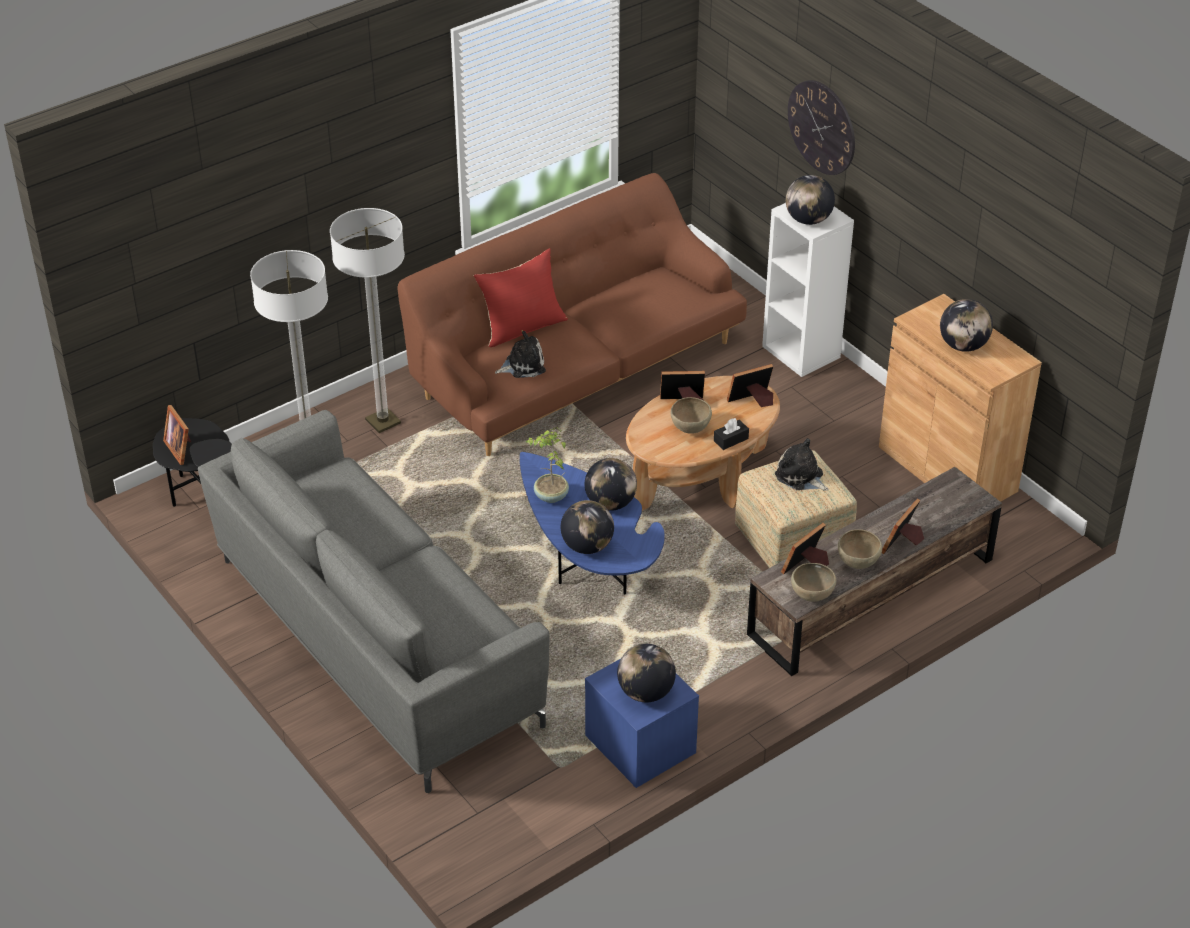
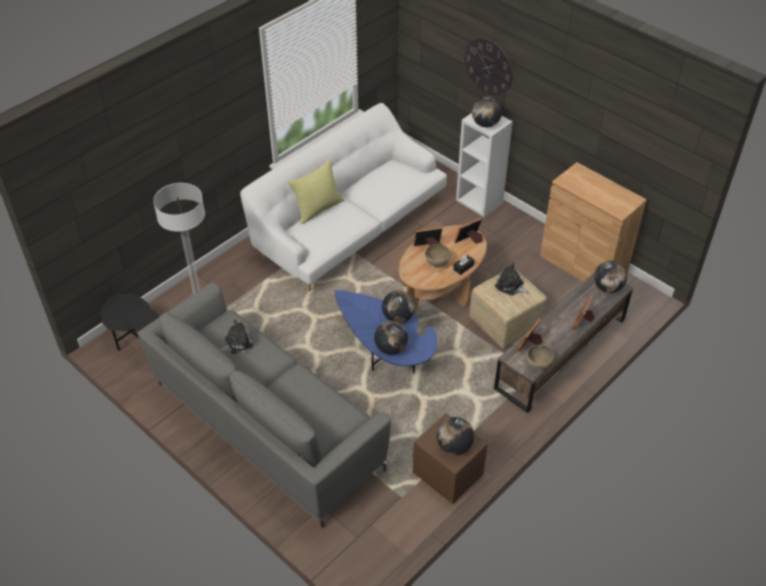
camera: 10 degrees left, 5 degrees up
picture frame [163,405,191,465] -> none
floor lamp [330,208,405,433] -> none
brown sofa [397,173,747,456] -> white sofa [240,103,447,292]
red pillow [474,248,568,347] -> yellow pillow [288,159,344,224]
plush toy [495,331,546,378] -> plush toy moved to [220,319,254,354]
potted plant [526,427,569,503] -> none
blue nightstand [585,659,699,788] -> brown nightstand [413,413,488,504]
brown bowl [838,529,882,569] -> none
globe [940,299,993,352] -> globe moved to [594,261,627,293]

